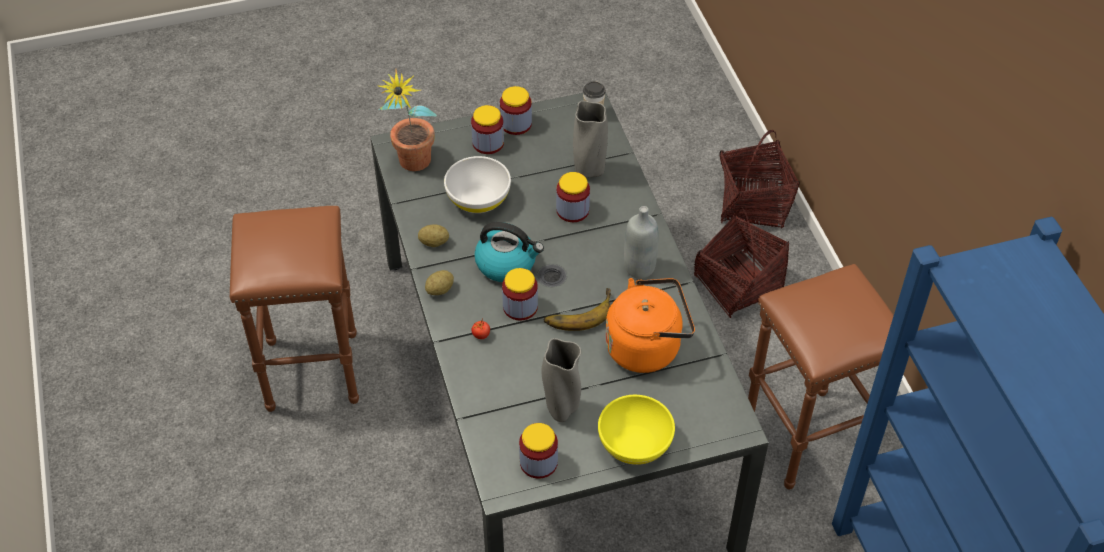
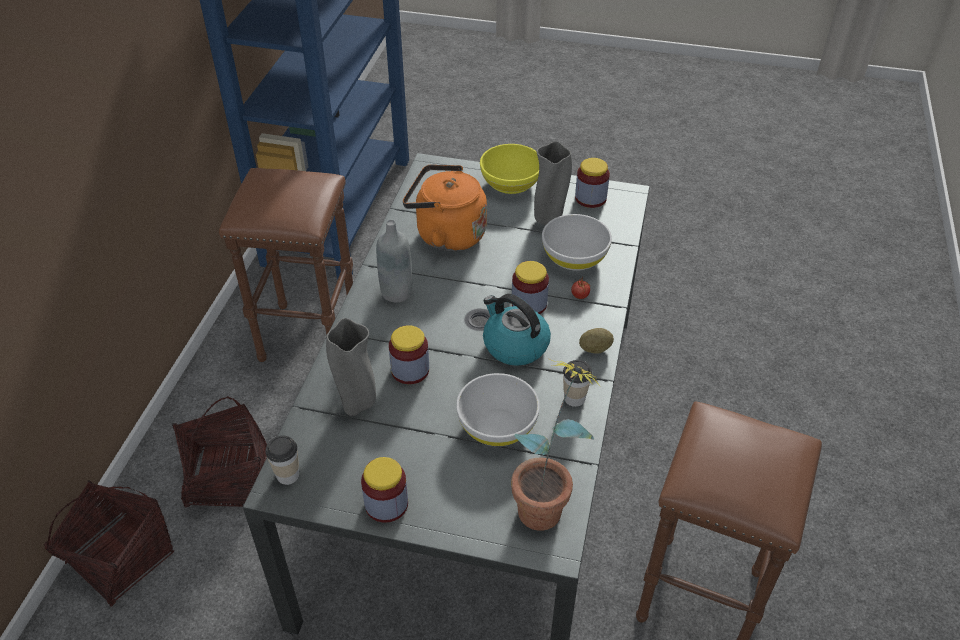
camera: 150 degrees left, 5 degrees down
potato [418,224,449,247] -> cup [563,360,592,407]
jar [471,105,504,154] -> none
banana [544,288,611,331] -> none
none -> white bowl [542,214,612,271]

